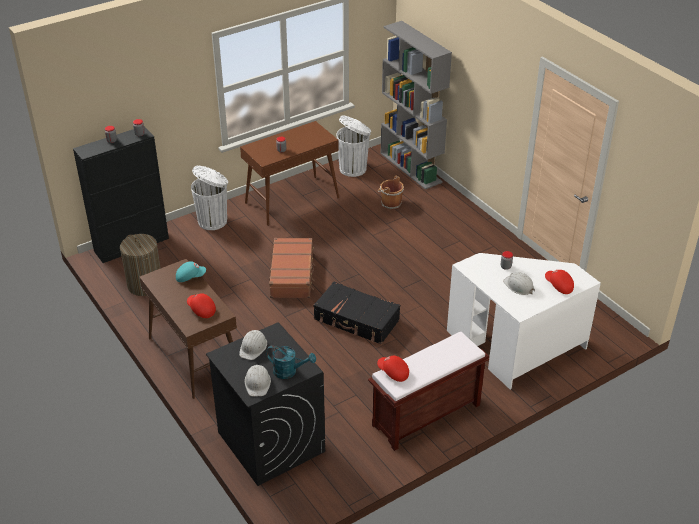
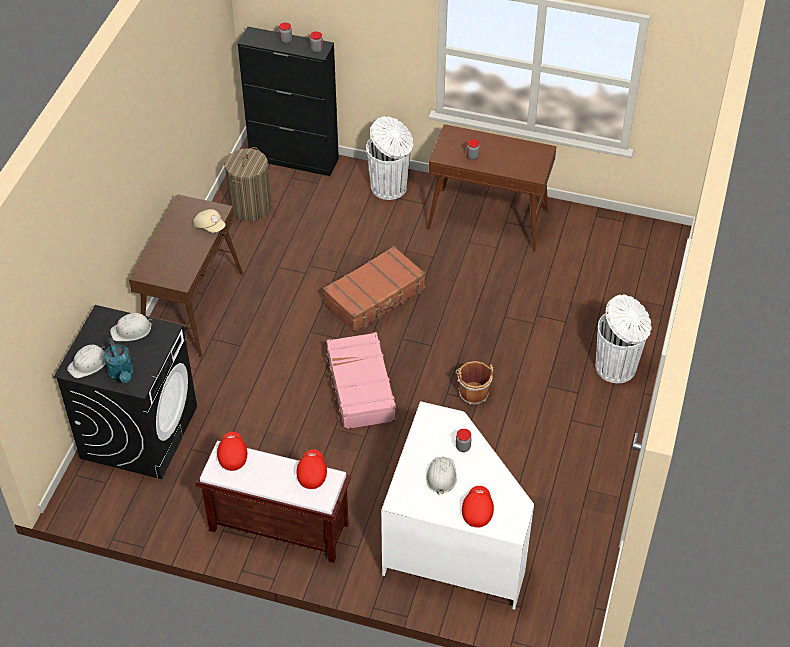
camera: 50 degrees right, 10 degrees up
turquoise cap [176,261,206,282] -> beige cap [193,209,225,233]
red cap [187,294,216,318] -> red cap moved to [296,449,327,489]
black suitcase [313,281,400,344] -> pink suitcase [324,332,396,430]
white trash can [336,115,371,177] -> white trash can moved to [596,295,652,383]
brown bucket [377,176,404,209] -> brown bucket moved to [456,361,493,405]
grey bookcase [380,21,452,190] -> none

